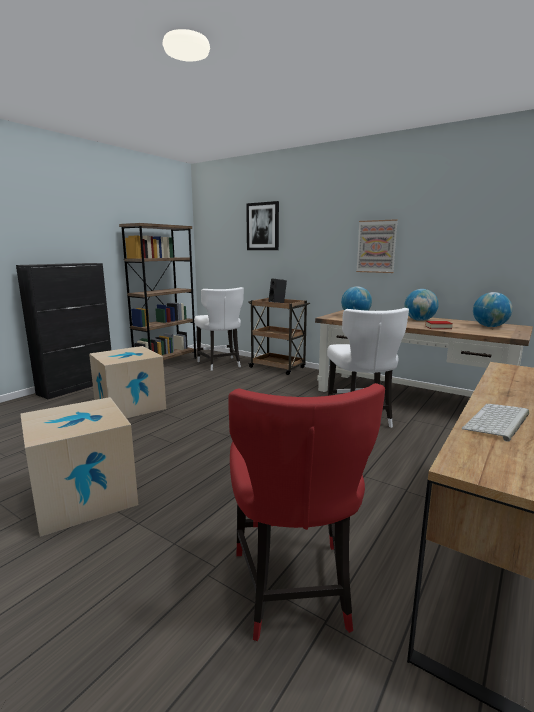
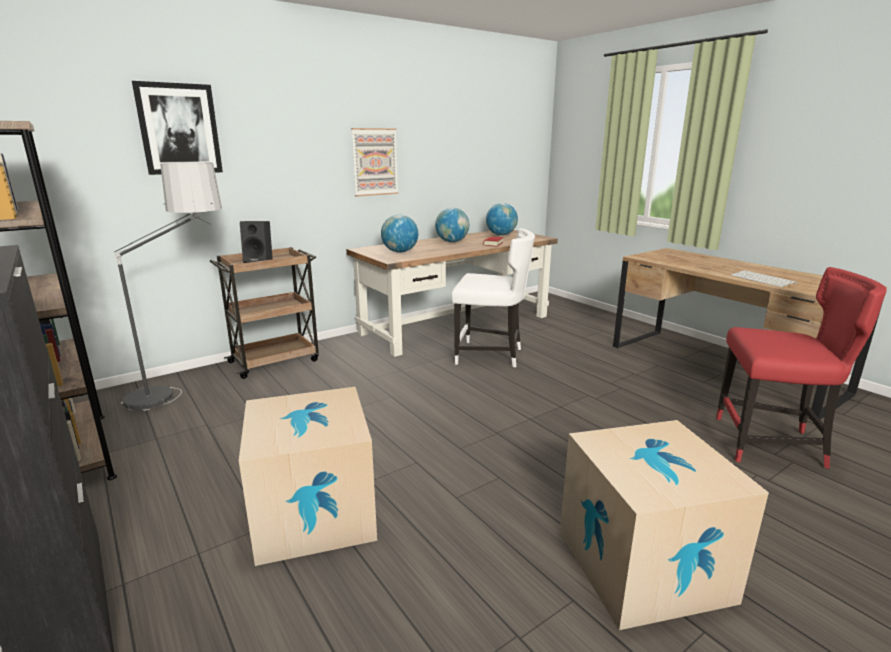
camera: 70 degrees left, 5 degrees up
white chair [194,287,244,371] -> floor lamp [113,162,222,411]

